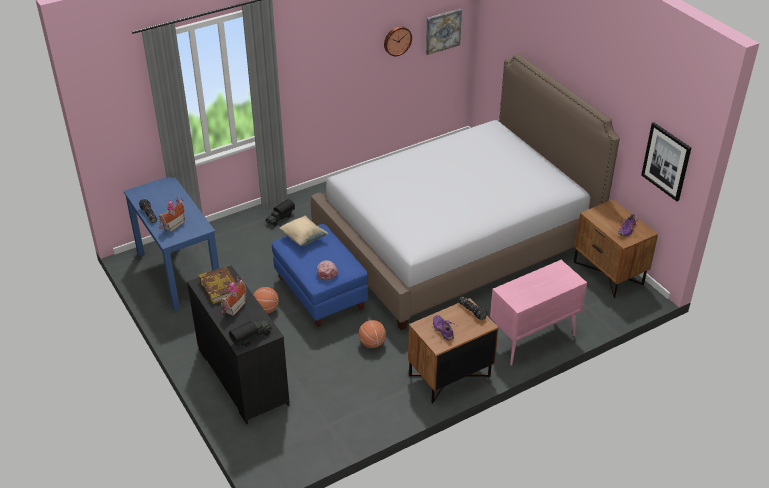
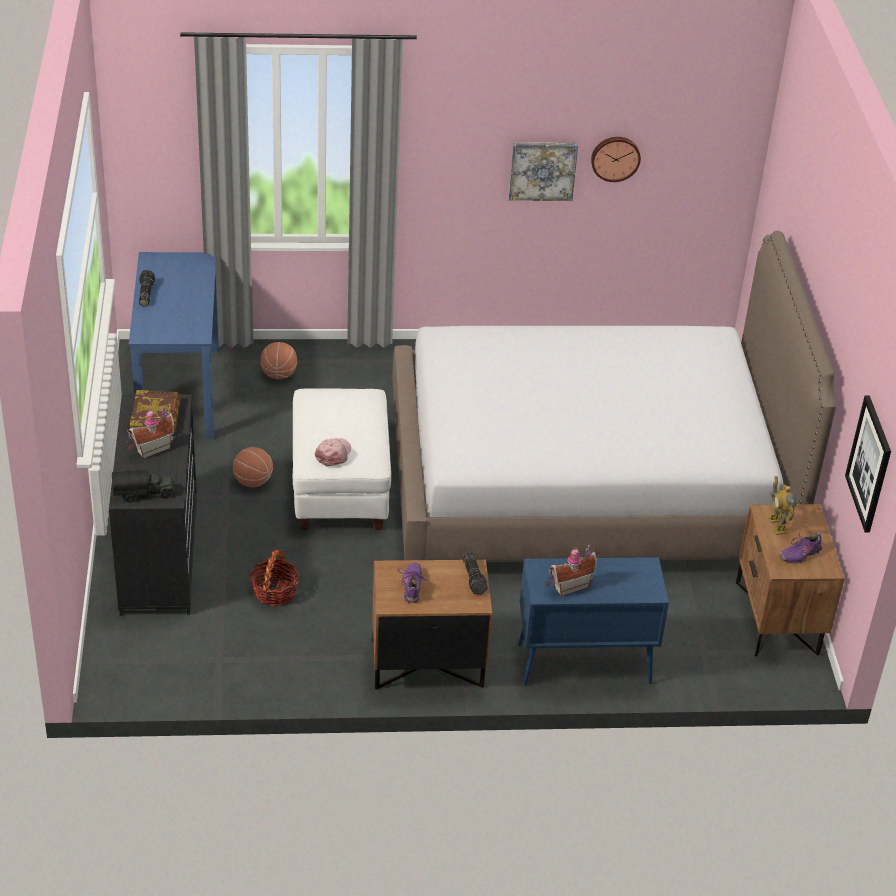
camera: 25 degrees right, 0 degrees up
toy house [159,197,185,232] -> toy house moved to [546,545,599,596]
toy truck [265,199,295,226] -> none
blue ottoman [272,224,368,327] -> white ottoman [293,388,391,530]
beige pillow [280,215,328,246] -> none
basketball [359,320,386,348] -> basketball moved to [261,342,297,379]
picture [426,9,462,55] -> picture moved to [509,142,578,201]
pink cabinet [490,260,587,366] -> blue cabinet [518,557,669,686]
none -> basket [250,550,300,606]
none -> toy robot [768,476,797,535]

